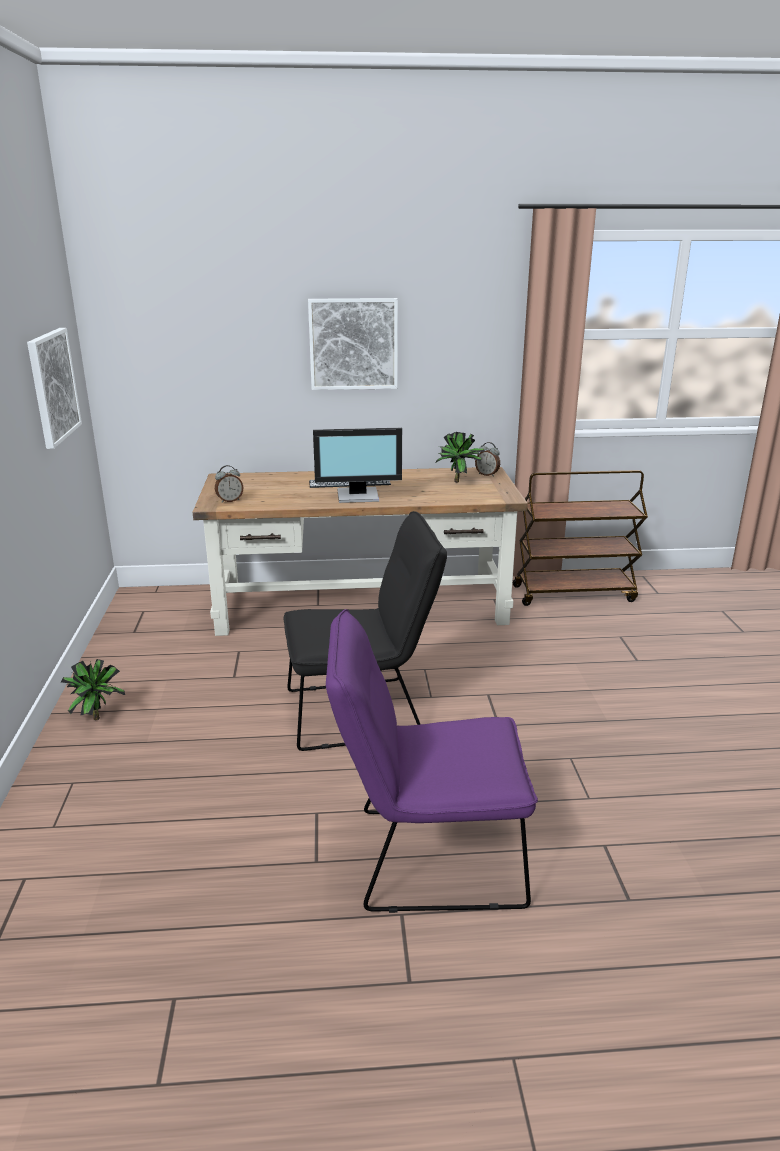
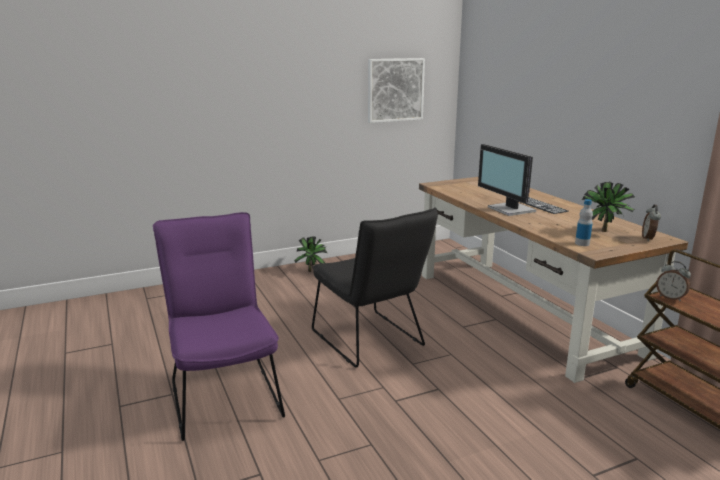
camera: 70 degrees right, 5 degrees down
alarm clock [215,465,243,503] -> alarm clock moved to [656,261,691,301]
picture [308,298,398,390] -> none
none -> bottle [575,199,593,246]

